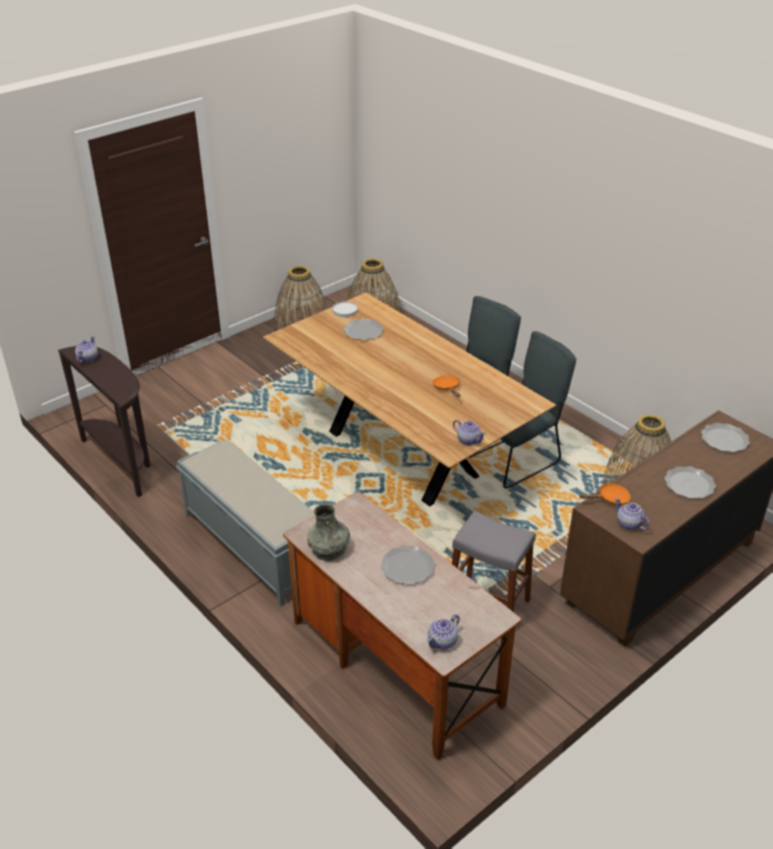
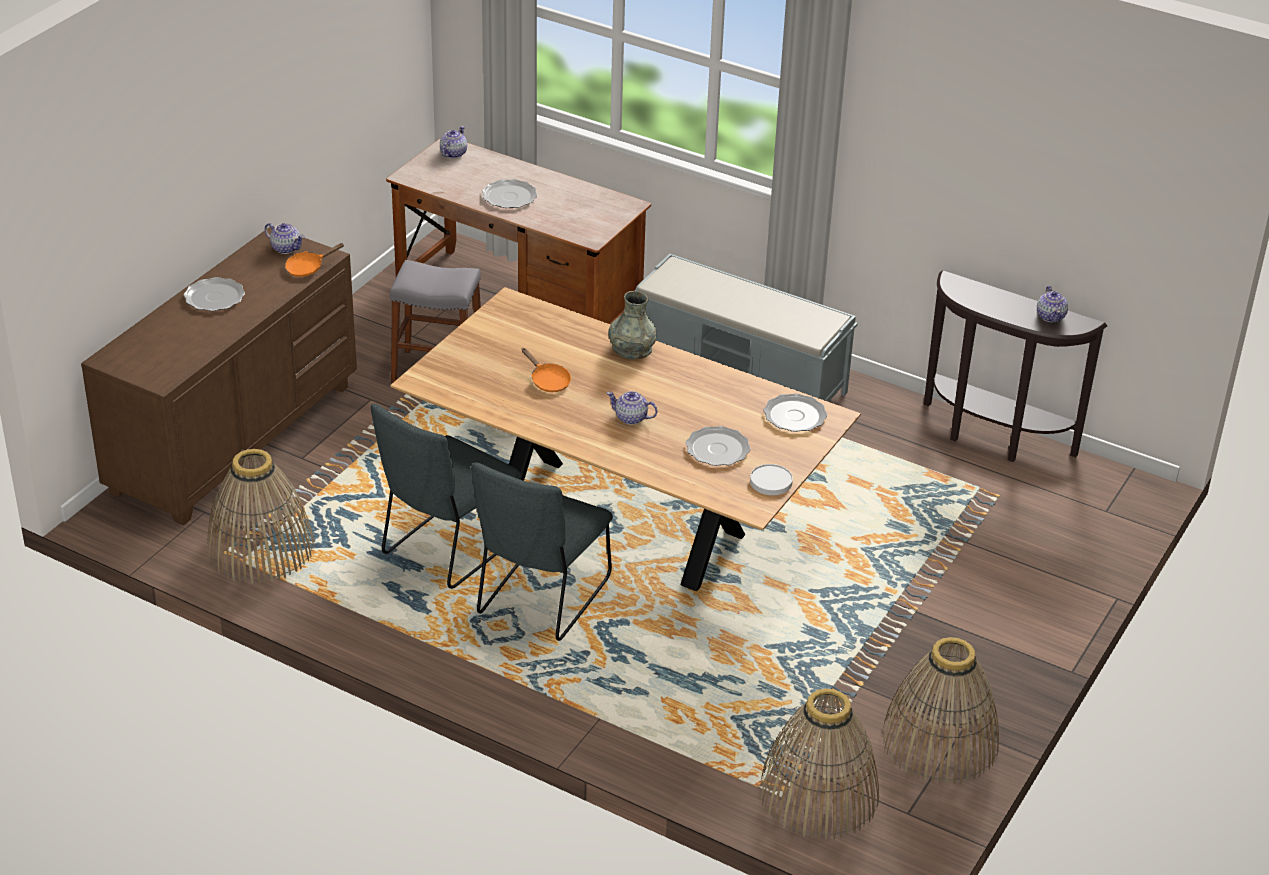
camera: 160 degrees right, 0 degrees up
grey vase [307,504,350,561] -> grey vase moved to [608,291,656,359]
teapot [453,420,486,445] -> teapot moved to [607,391,658,425]
plate [701,423,750,452] -> plate moved to [763,393,827,432]

